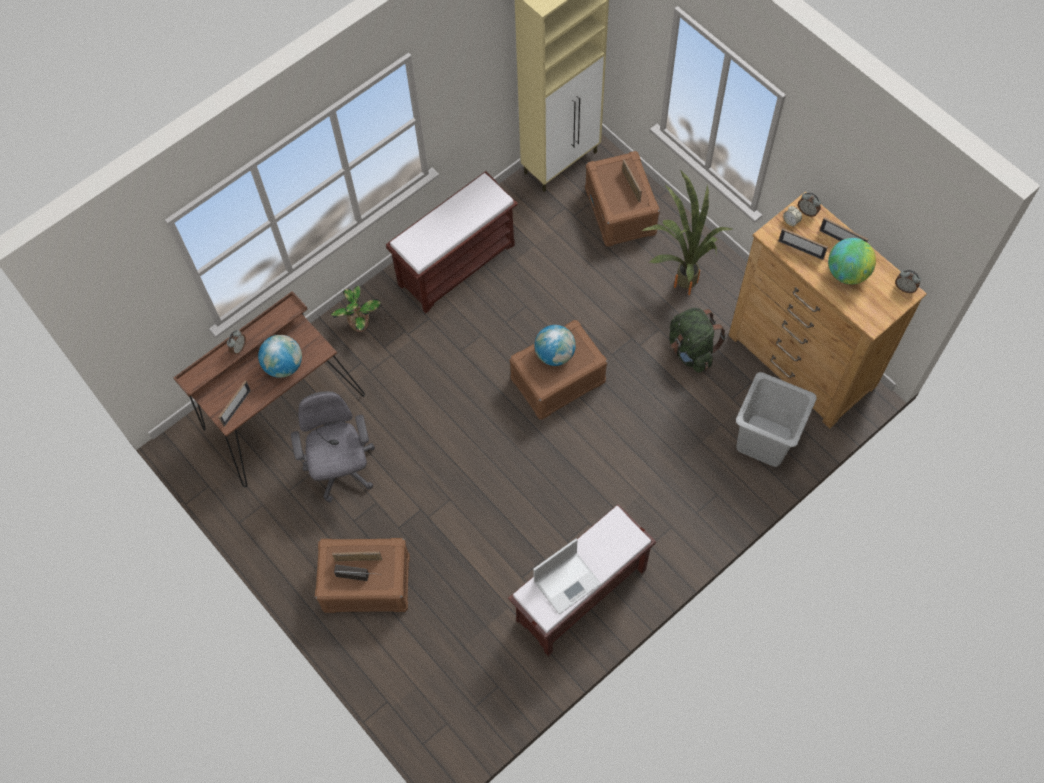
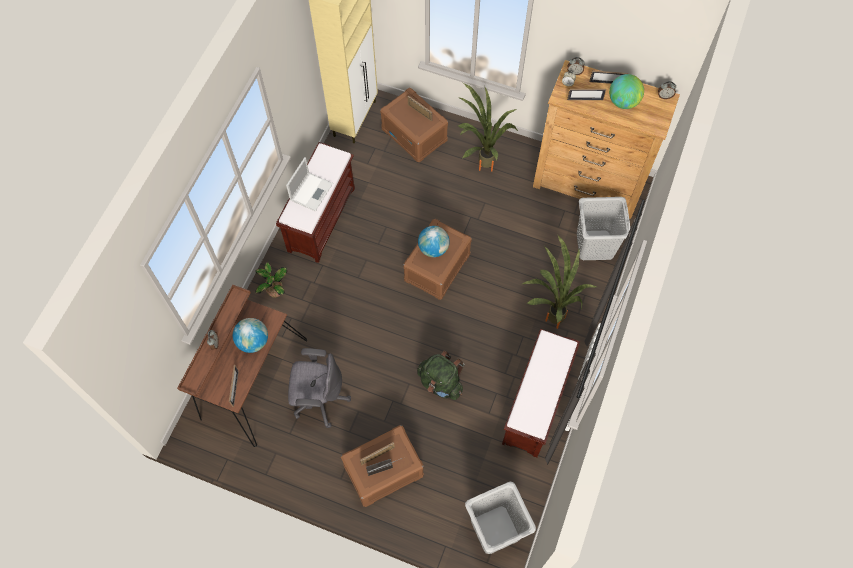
camera: 30 degrees left, 0 degrees up
grey office chair [291,391,375,502] -> grey office chair turned 135 degrees clockwise [288,348,351,428]
laptop [533,539,601,614] -> laptop moved to [286,157,333,211]
green backpack [669,308,726,373] -> green backpack moved to [417,351,465,400]
none -> grey laundry basket [465,482,536,554]
none -> potted plant [523,235,597,329]

